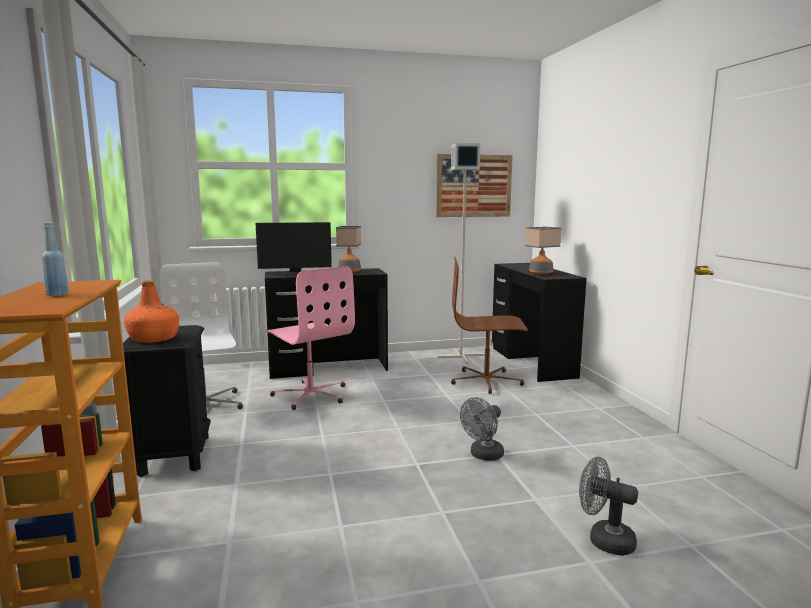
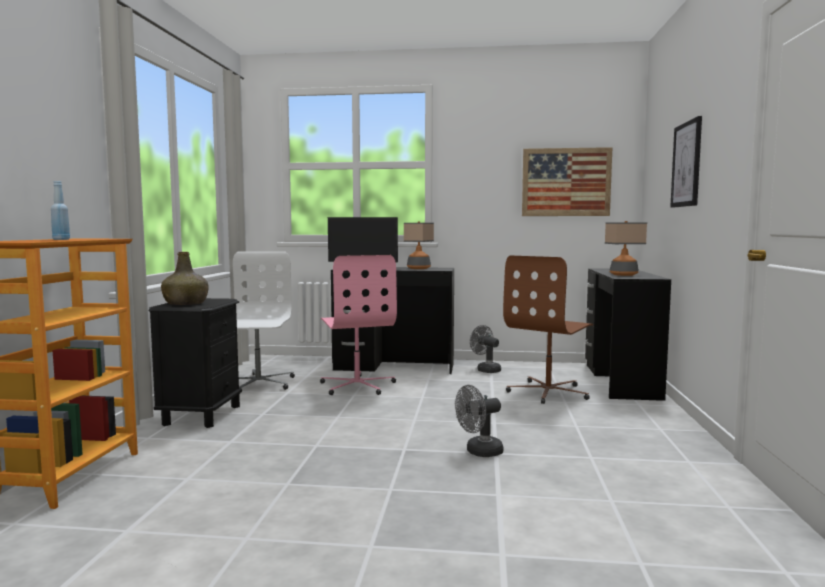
camera: 20 degrees right, 5 degrees down
orange bottle [124,281,179,343] -> green bottle [161,252,209,305]
grey floor lamp [437,143,484,364] -> none
brown office chair [451,256,528,394] -> brown office chair turned 75 degrees counterclockwise [503,255,593,404]
grey fan [579,457,638,556] -> grey fan moved to [470,325,501,373]
none -> picture [670,116,702,208]

